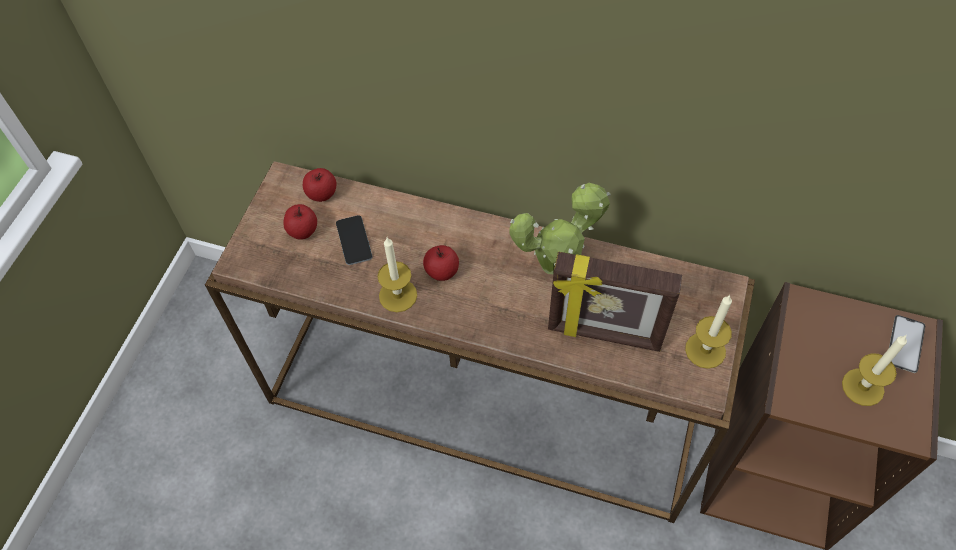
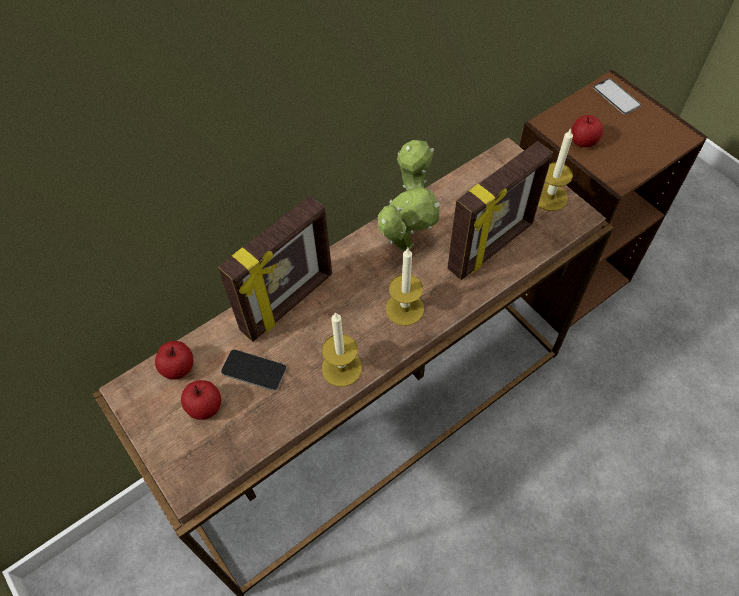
camera: 55 degrees left, 0 degrees up
apple [423,245,459,281] -> apple moved to [571,115,603,147]
candle [842,335,907,406] -> candle moved to [386,248,424,326]
none -> picture frame [218,195,332,342]

